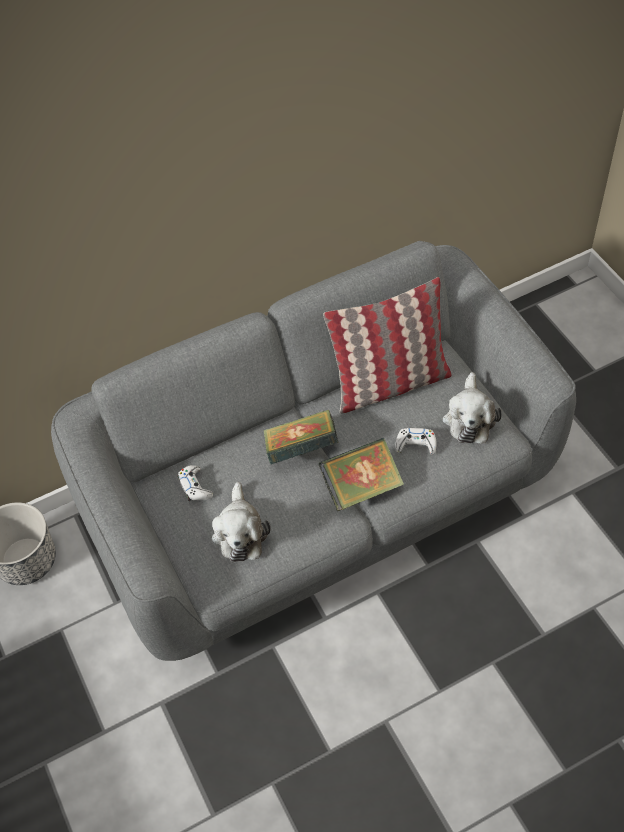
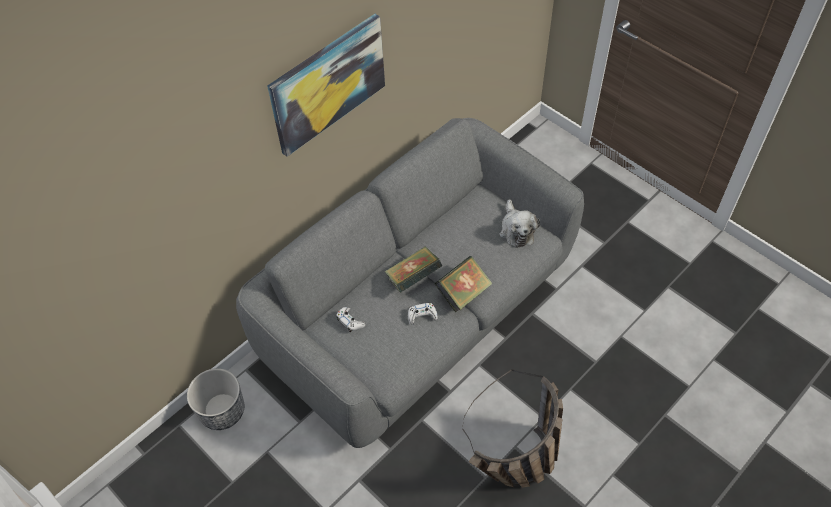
camera: 20 degrees left, 0 degrees up
plush toy [212,482,271,562] -> none
pillow [323,277,452,414] -> none
white game controller [396,428,437,455] -> white game controller moved to [408,303,438,325]
none -> picture [267,14,385,157]
none -> basket [462,369,563,488]

